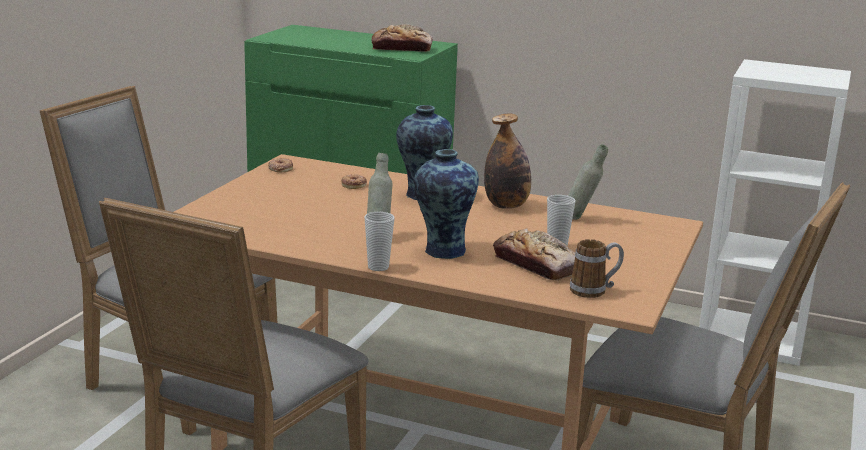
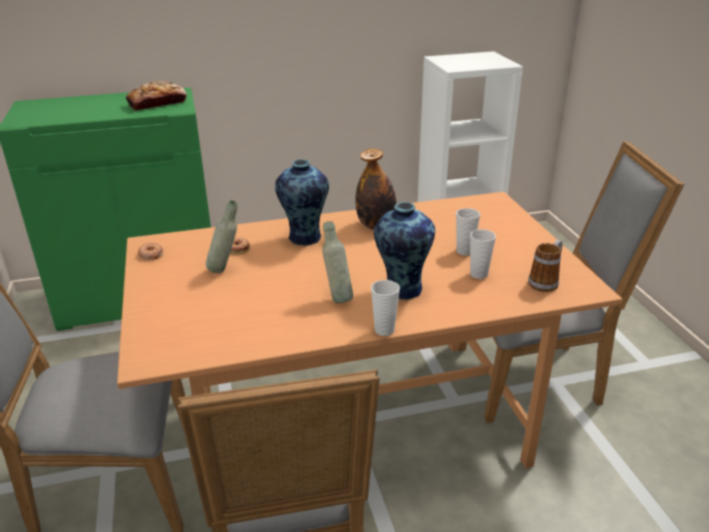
camera: 35 degrees left, 10 degrees up
bread [493,228,575,280] -> cup [470,229,496,279]
grey bottle [568,145,608,220] -> grey bottle moved to [206,200,238,273]

